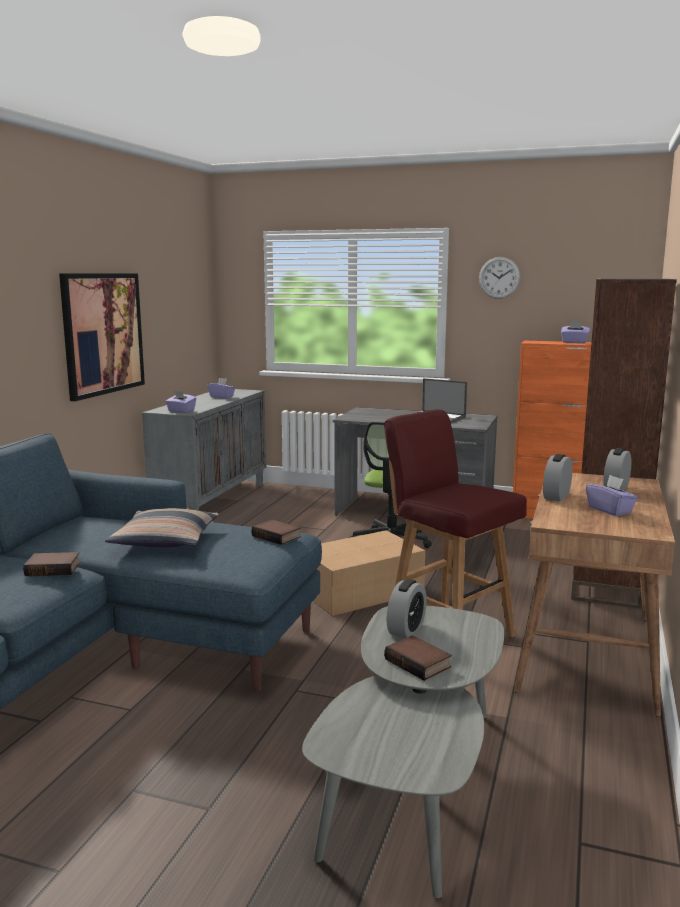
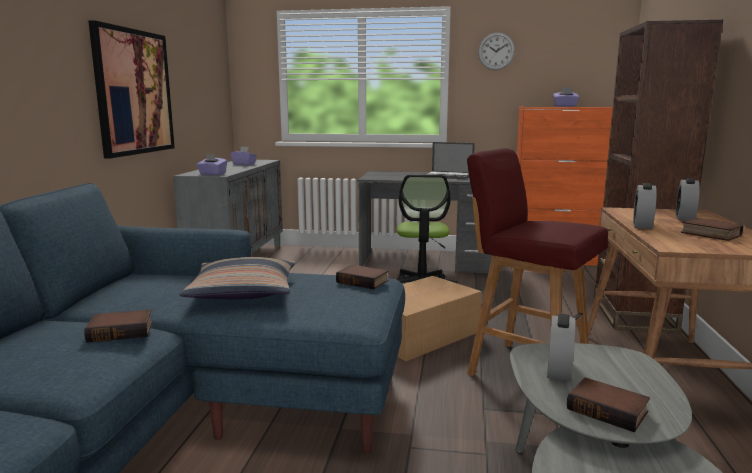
camera: 10 degrees left, 0 degrees up
purple tissue box [586,475,638,516] -> book [681,218,743,241]

